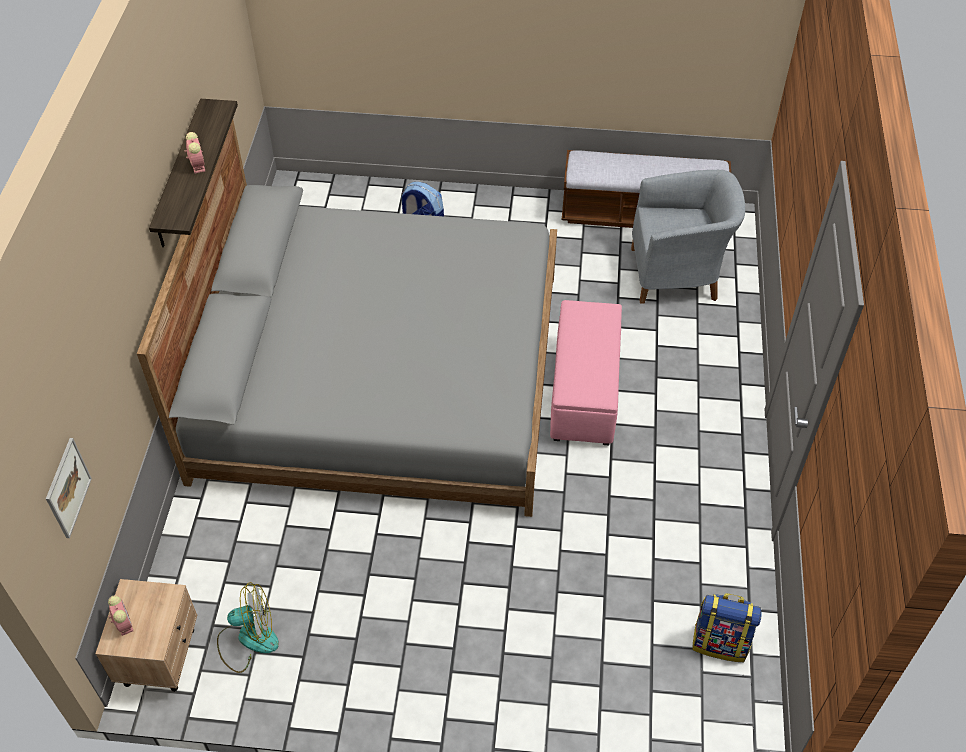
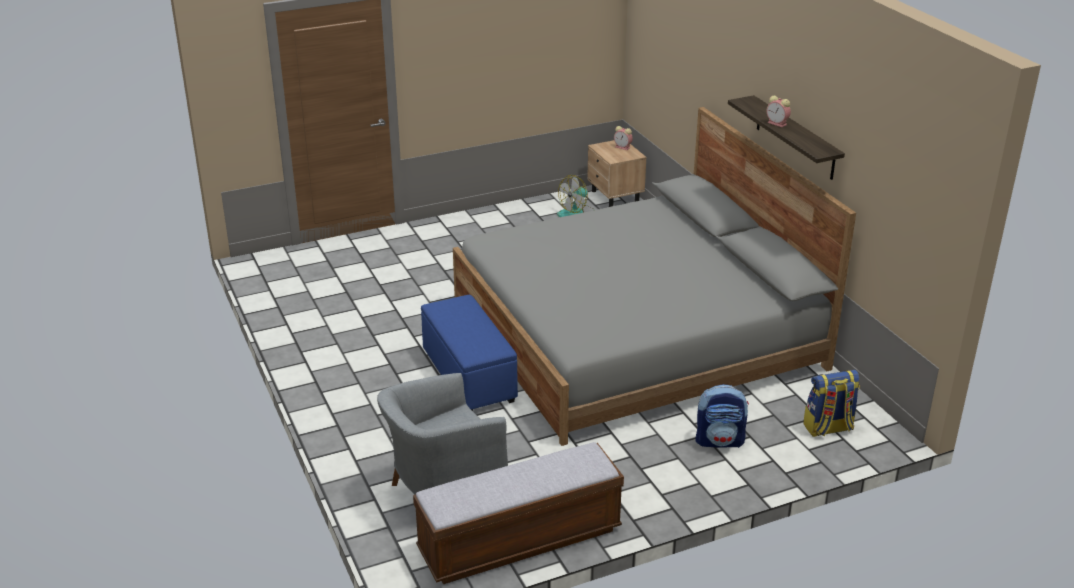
camera: 150 degrees right, 20 degrees down
picture [46,438,92,538] -> none
pink ottoman [550,300,622,445] -> blue ottoman [421,295,518,411]
backpack [692,593,761,662] -> backpack moved to [803,370,860,437]

